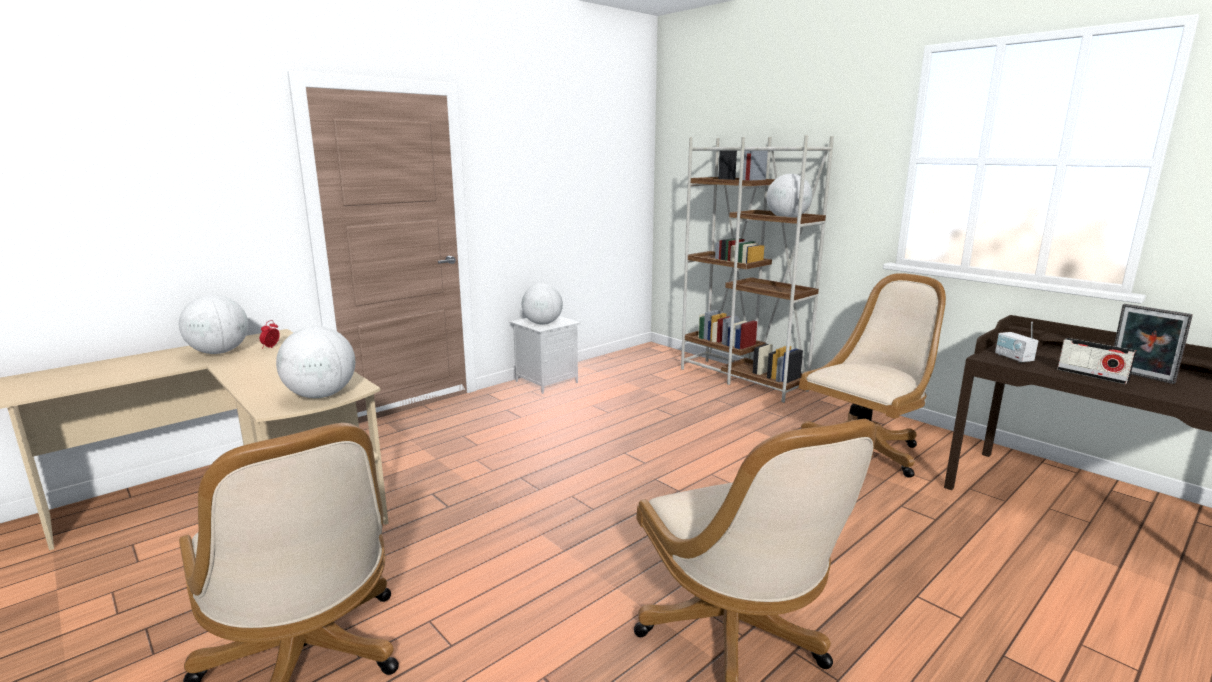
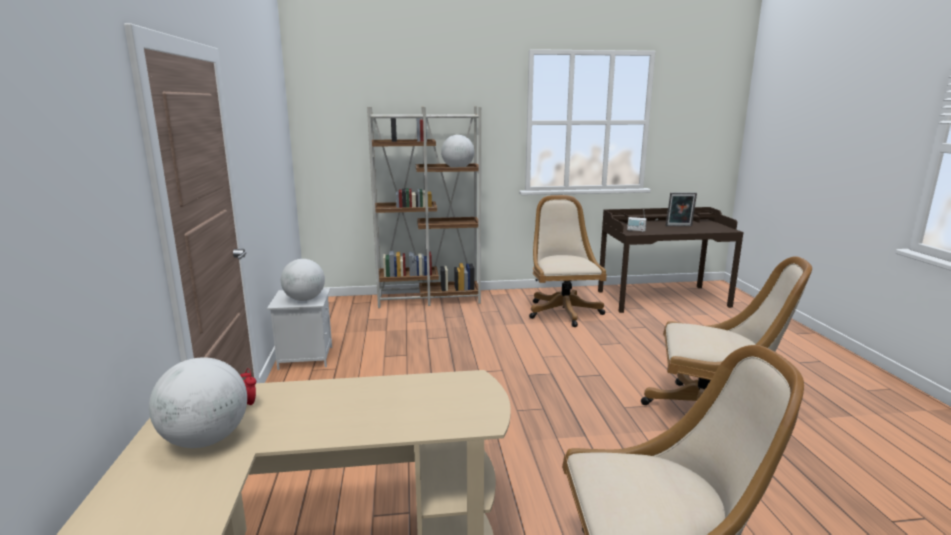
camera: 55 degrees left, 0 degrees up
globe [276,326,355,398] -> none
radio [1057,338,1136,384] -> none

